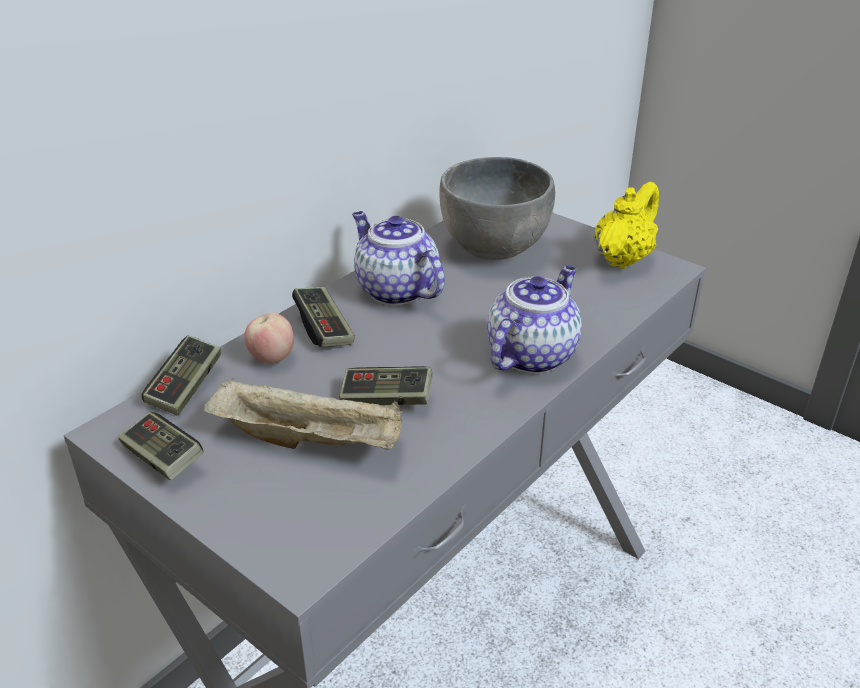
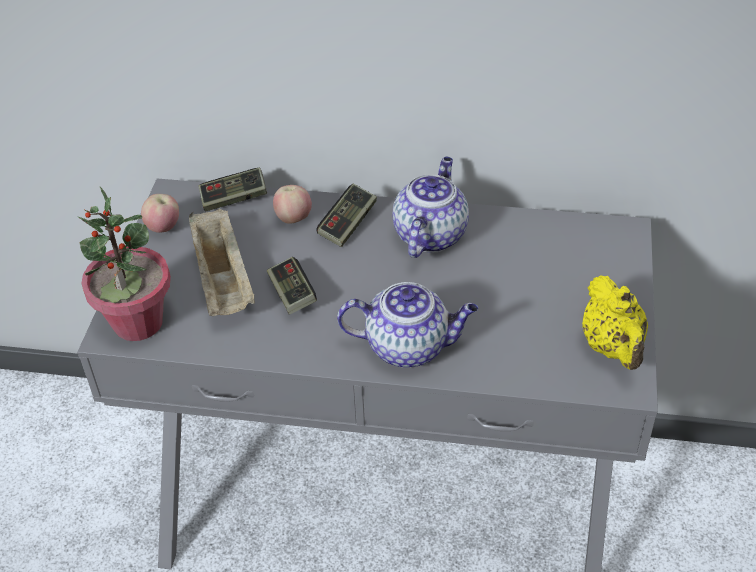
camera: 60 degrees right, 10 degrees up
game controller [119,412,204,480] -> apple [141,194,179,233]
grey bowl [439,157,555,260] -> none
yellow teapot [594,182,659,269] -> yellow teapot turned 75 degrees clockwise [582,275,648,370]
none -> potted plant [77,186,171,341]

